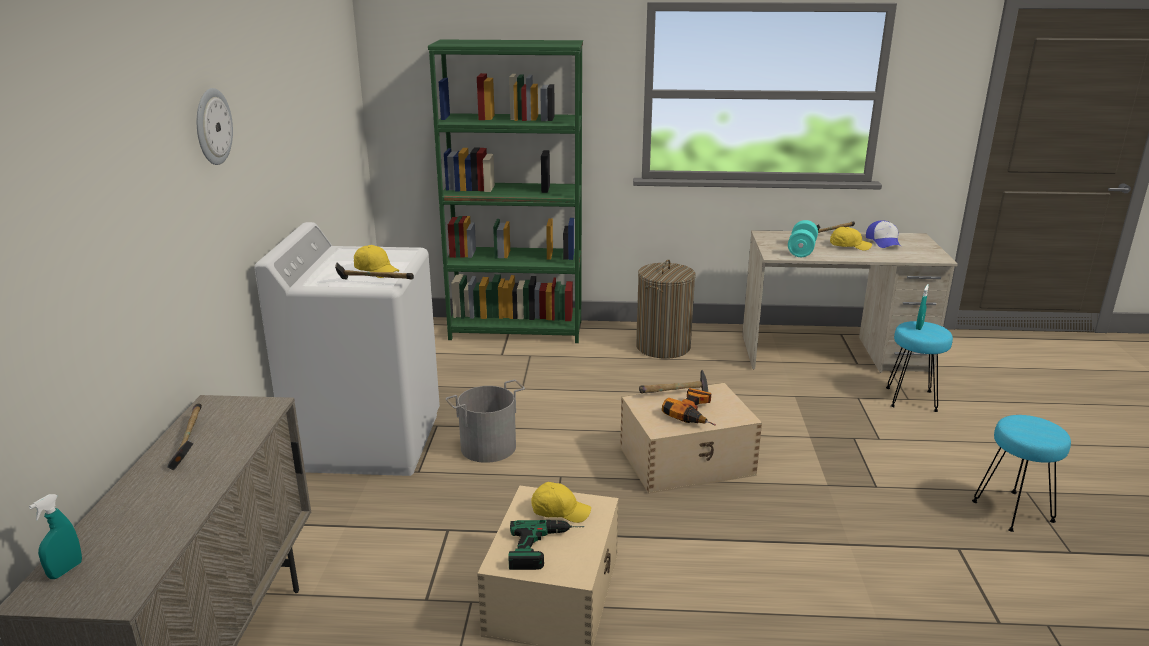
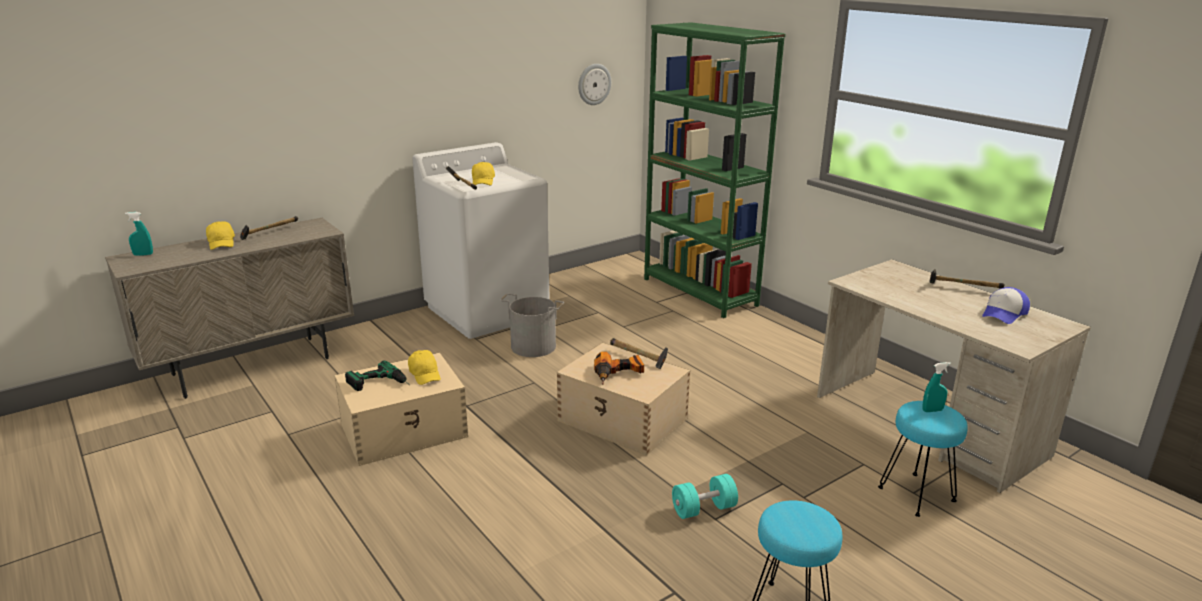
camera: 50 degrees right, 0 degrees up
wall clock [197,88,233,165] -> wall clock moved to [578,64,611,105]
laundry basket [636,259,696,359] -> none
turquoise dumbbell [788,220,818,257] -> turquoise dumbbell moved to [672,474,738,519]
yellow cap [830,227,872,251] -> yellow cap moved to [206,221,235,250]

